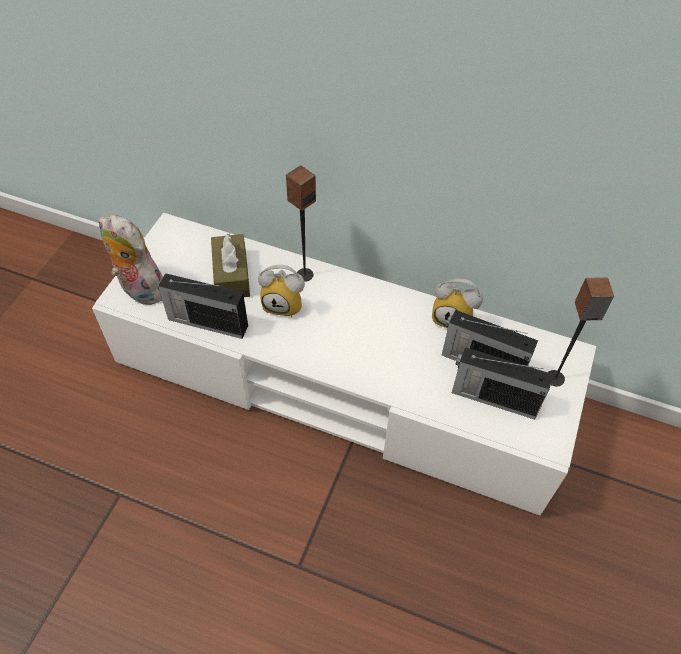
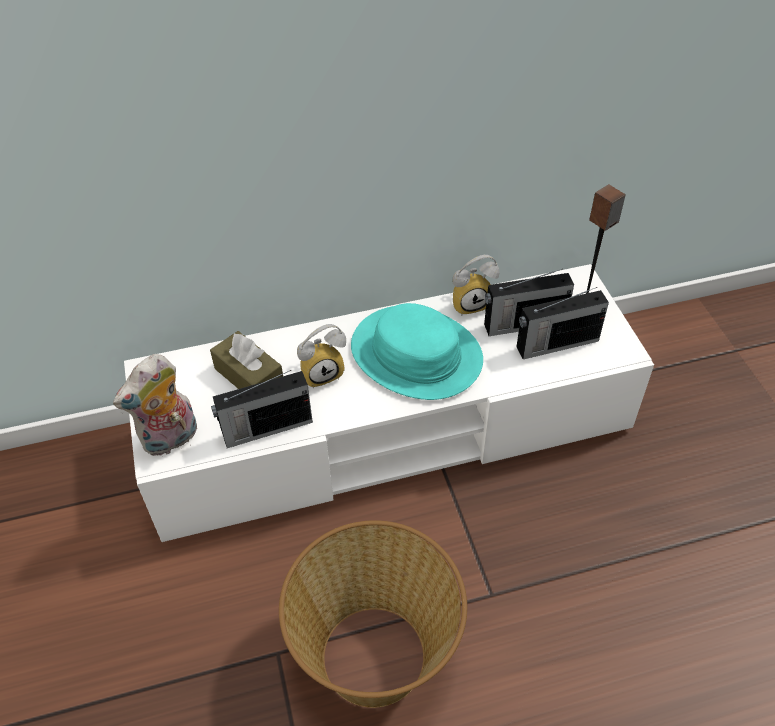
camera: 35 degrees left, 5 degrees down
plush toy [98,215,163,305] -> plush toy turned 45 degrees counterclockwise [113,354,197,457]
speaker [286,165,316,282] -> none
none -> basket [279,520,467,708]
none -> turquoise hat [351,303,483,400]

